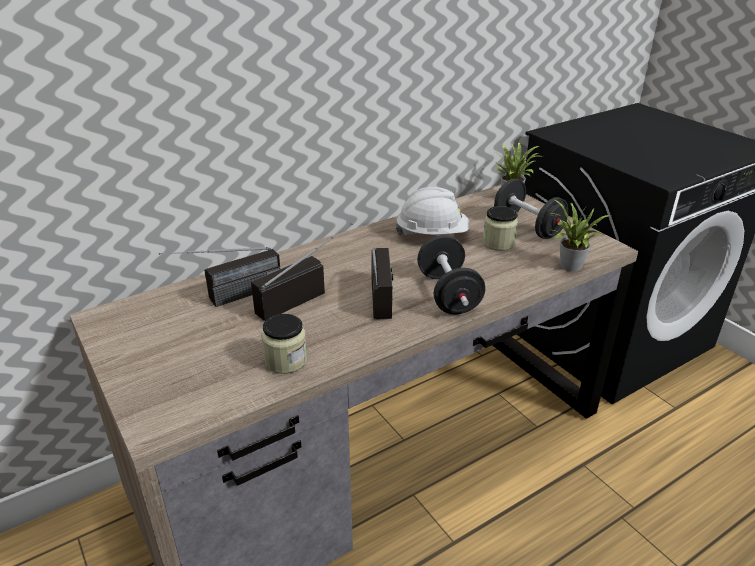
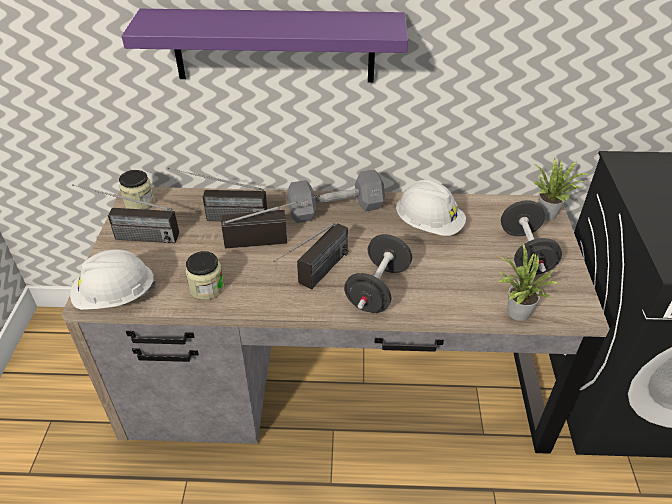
camera: 35 degrees right, 10 degrees up
jar [482,206,518,251] -> jar moved to [119,170,155,210]
none -> white hard hat [70,250,156,310]
none -> radio [72,184,179,243]
none -> purple shelf [122,9,408,83]
none -> grey dumbbell [287,169,385,223]

